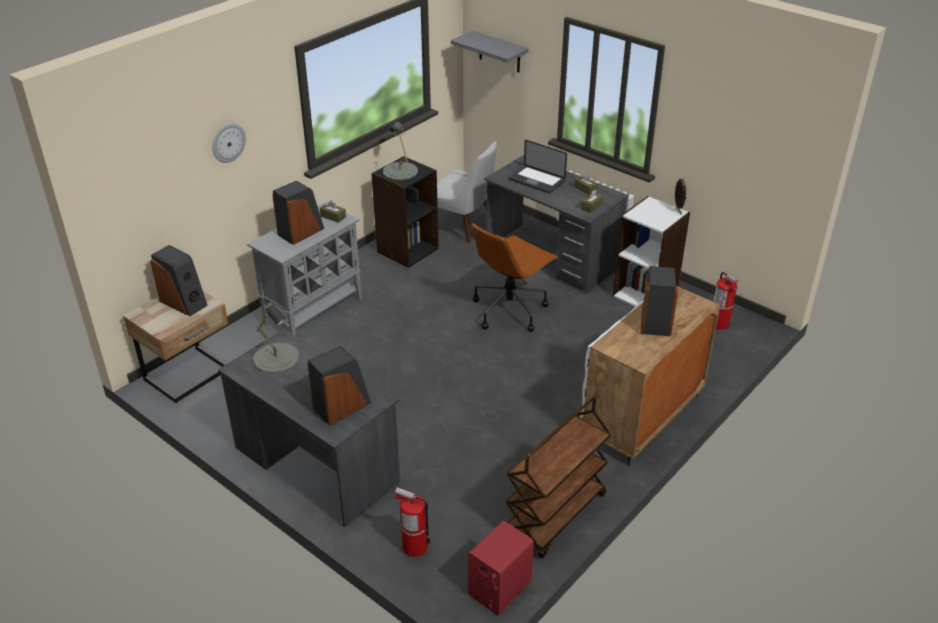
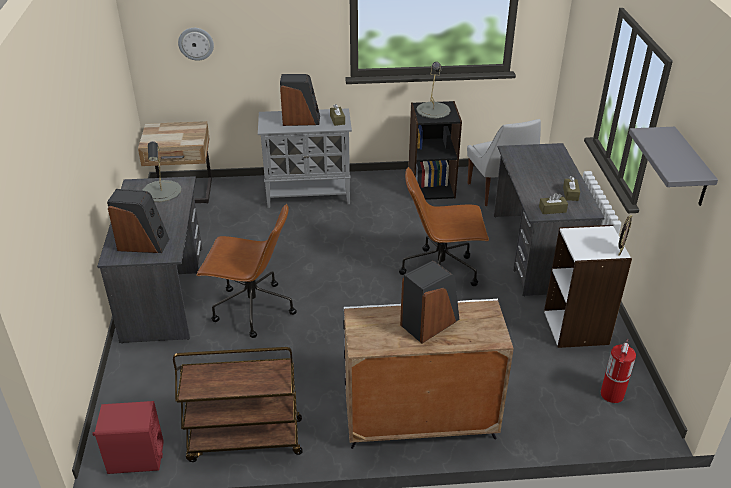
camera: 45 degrees right, 0 degrees up
speaker [150,245,208,316] -> none
wall clock [212,123,246,163] -> wall clock moved to [178,28,214,61]
fire extinguisher [394,487,431,557] -> none
grey shelf [451,31,529,72] -> grey shelf moved to [629,127,718,206]
laptop [508,140,567,193] -> none
none -> brown office chair [196,204,297,338]

